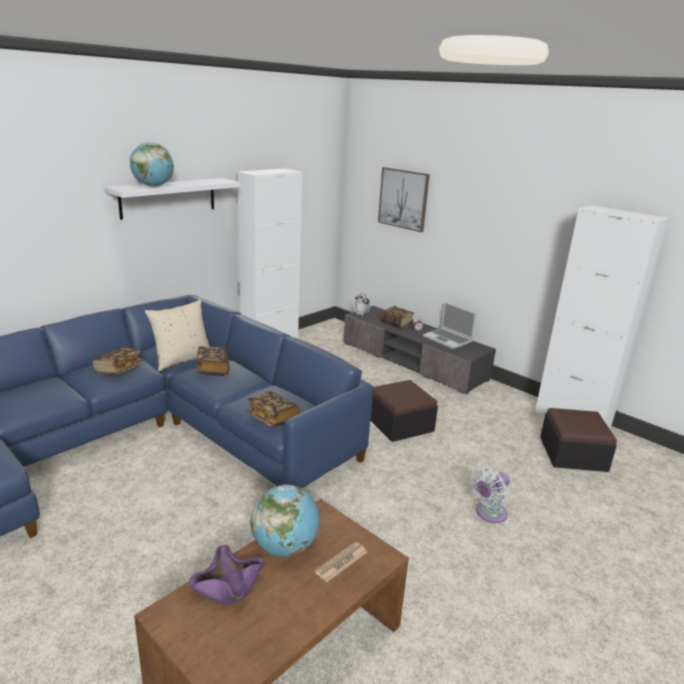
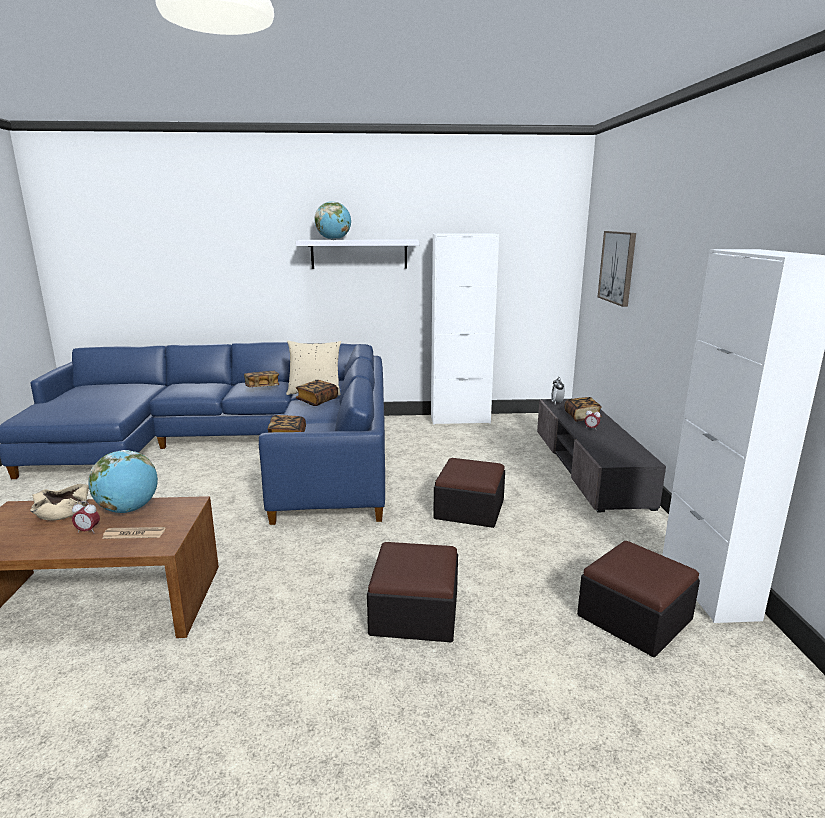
camera: 45 degrees right, 5 degrees down
purple bowl [189,545,265,604] -> beige bowl [30,484,89,521]
laptop [423,302,476,349] -> none
white fan [470,466,510,523] -> ottoman [367,542,458,642]
none -> alarm clock [72,501,100,533]

